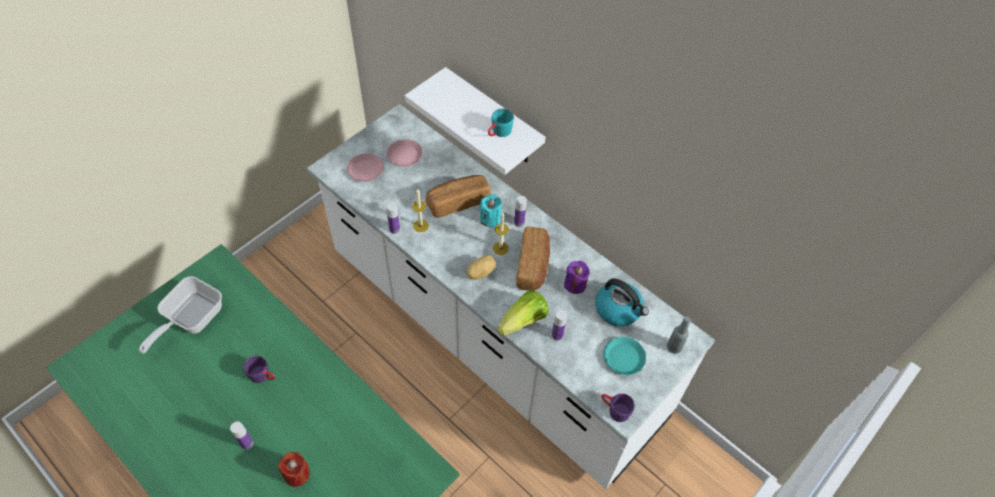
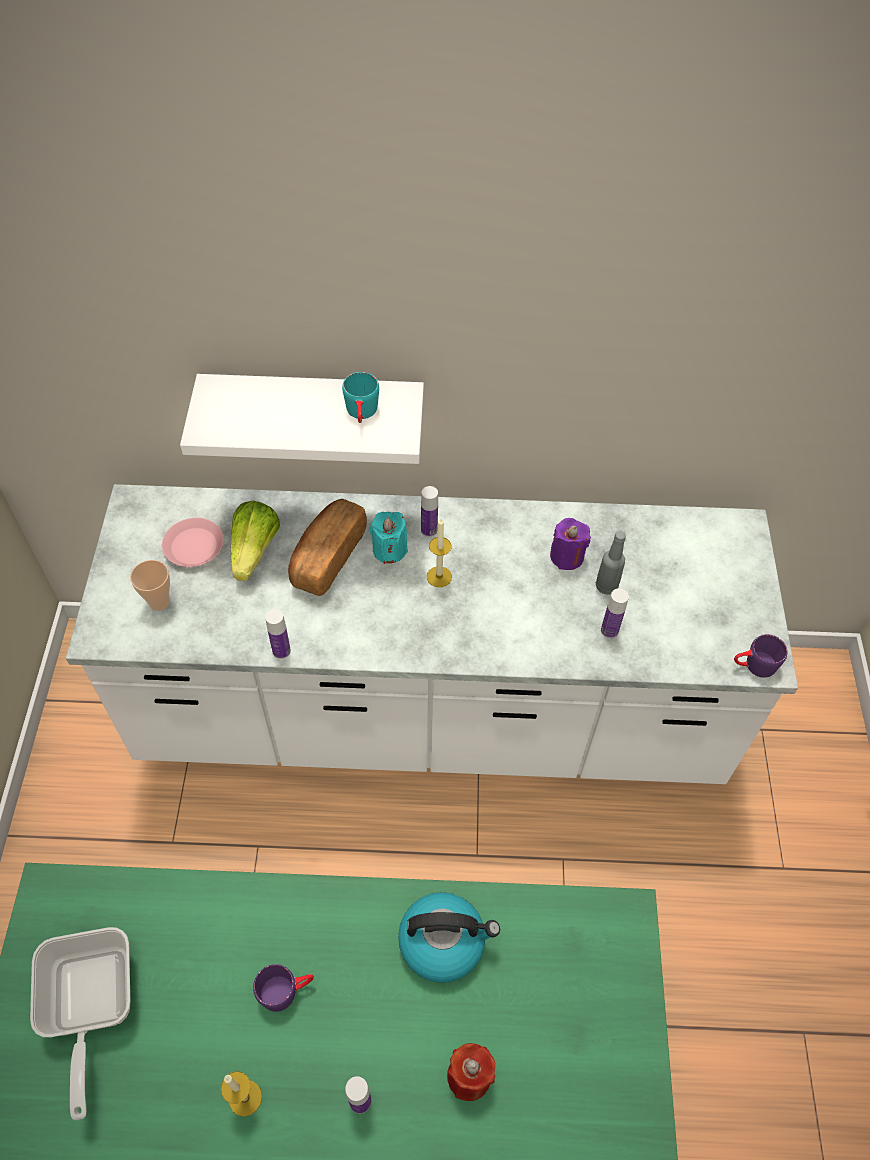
camera: 40 degrees left, 0 degrees up
pink plate [347,153,384,182] -> cup [130,560,170,611]
candle [412,189,429,232] -> candle moved to [221,1071,262,1117]
potato [467,255,495,280] -> none
lettuce [497,290,548,336] -> lettuce moved to [231,501,280,581]
bread [516,226,550,291] -> none
kettle [596,278,649,326] -> kettle moved to [398,892,500,983]
turquoise plate [603,337,646,375] -> none
grey bottle [667,316,691,354] -> grey bottle moved to [596,531,626,595]

